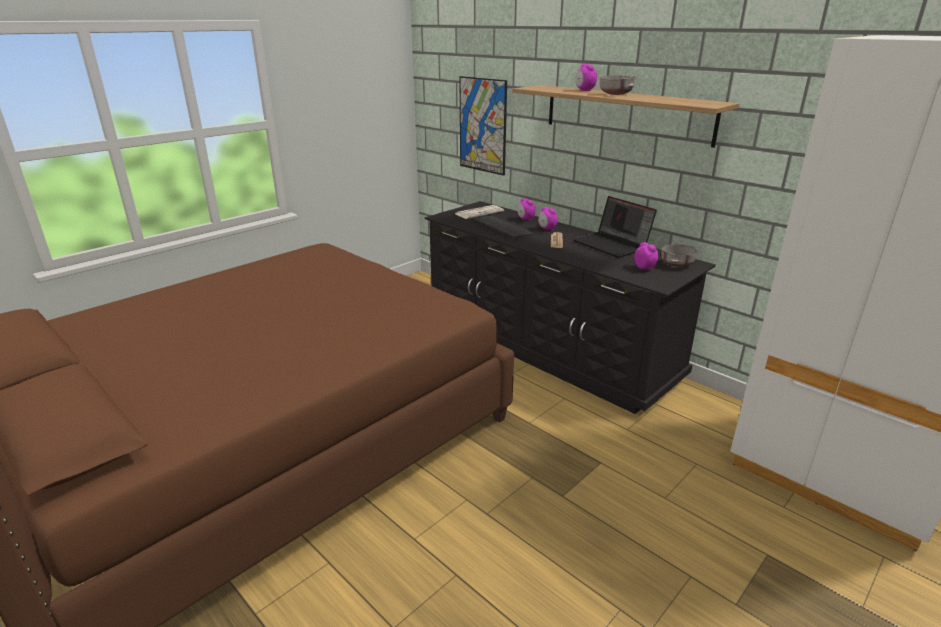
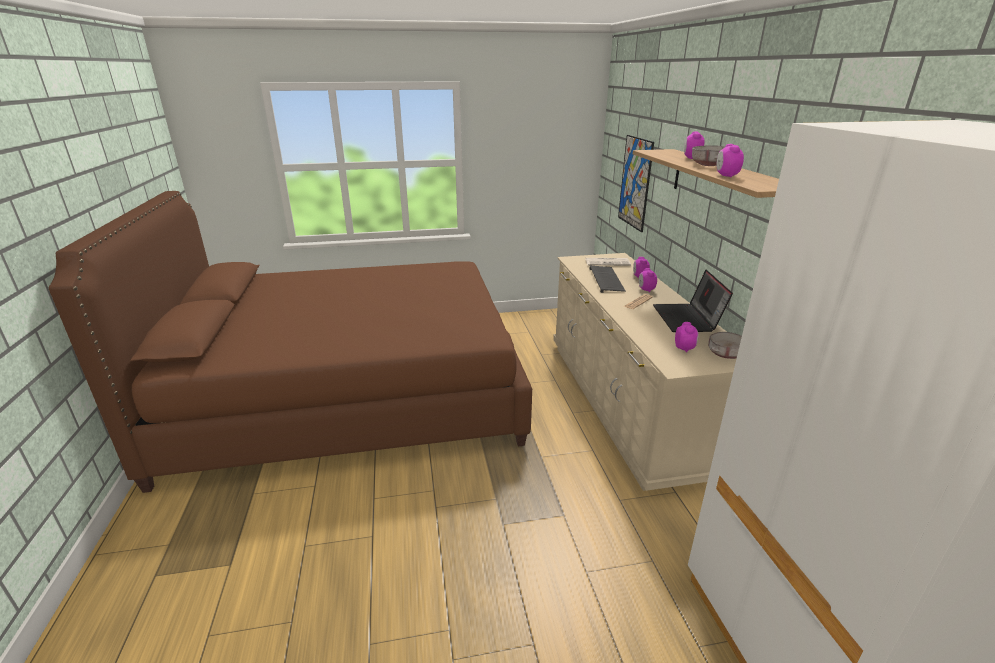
camera: 35 degrees right, 0 degrees up
black dresser [425,201,716,414] -> beige dresser [553,253,737,491]
none -> alarm clock [716,144,744,177]

